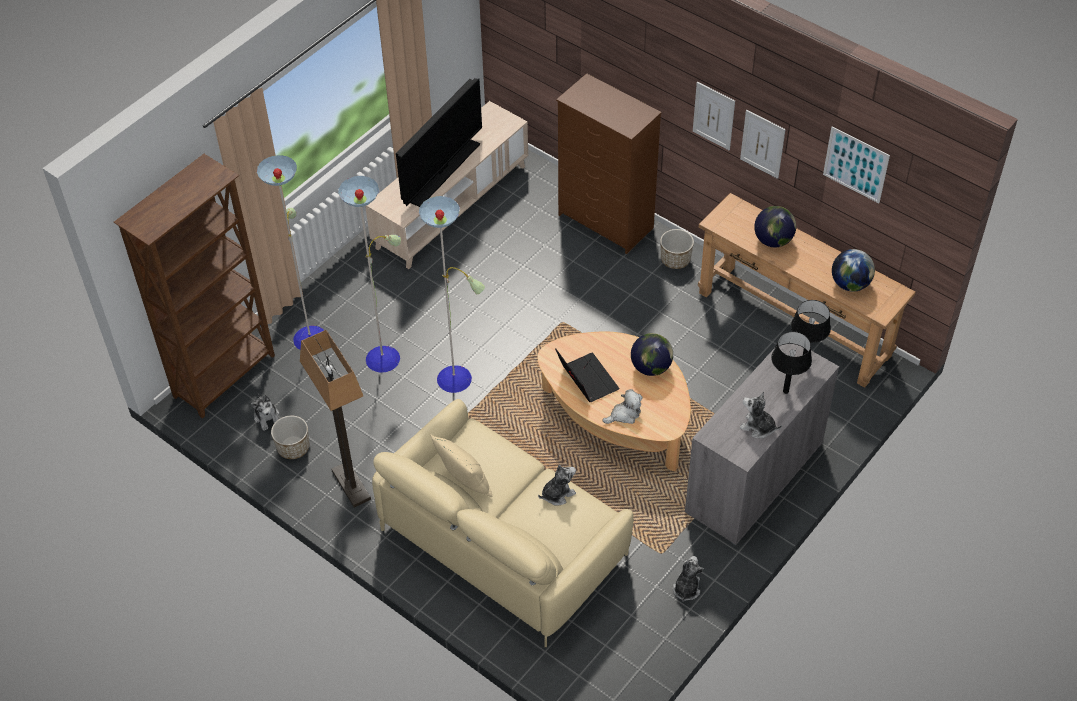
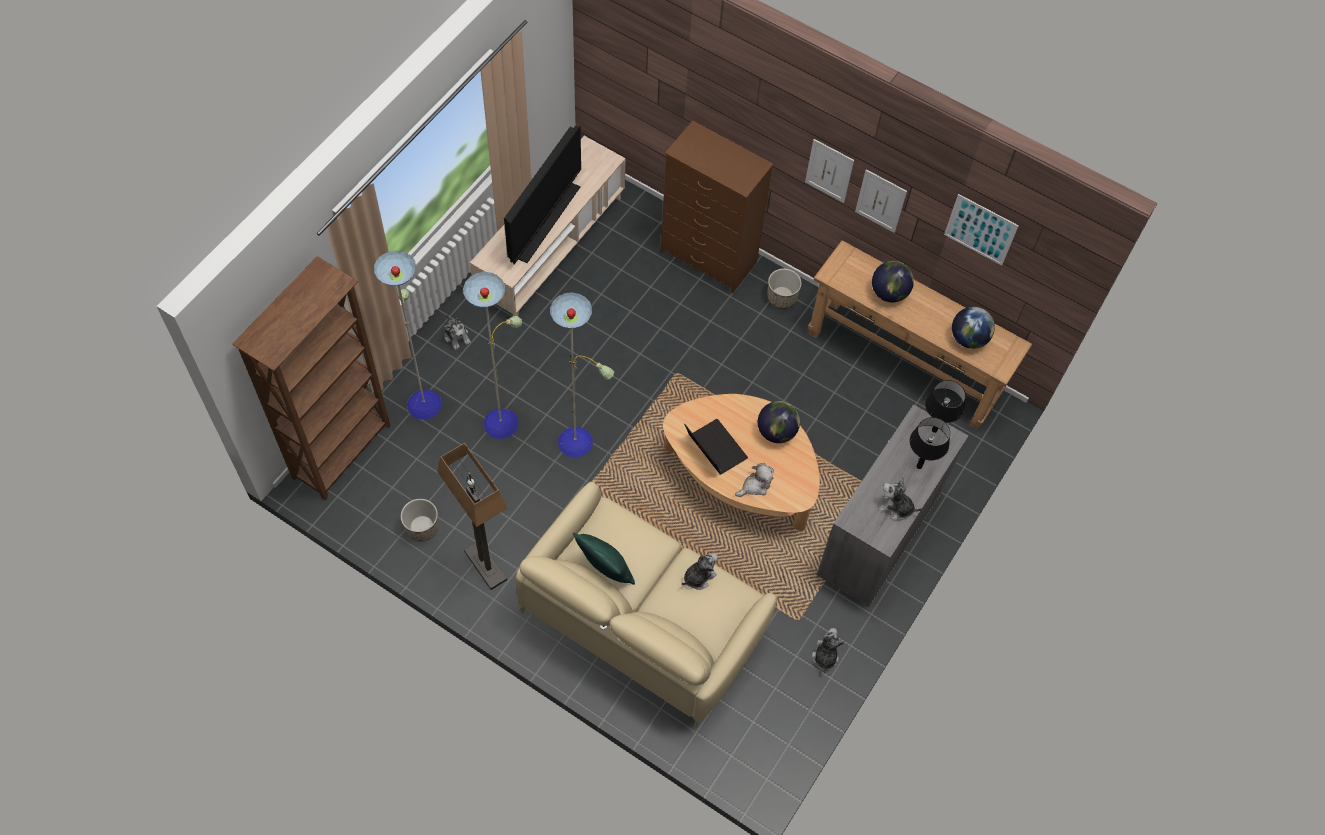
camera: 10 degrees left, 10 degrees up
plush toy [251,393,280,431] -> plush toy moved to [444,315,471,350]
beige pillow [430,434,492,497] -> green pillow [573,533,635,585]

